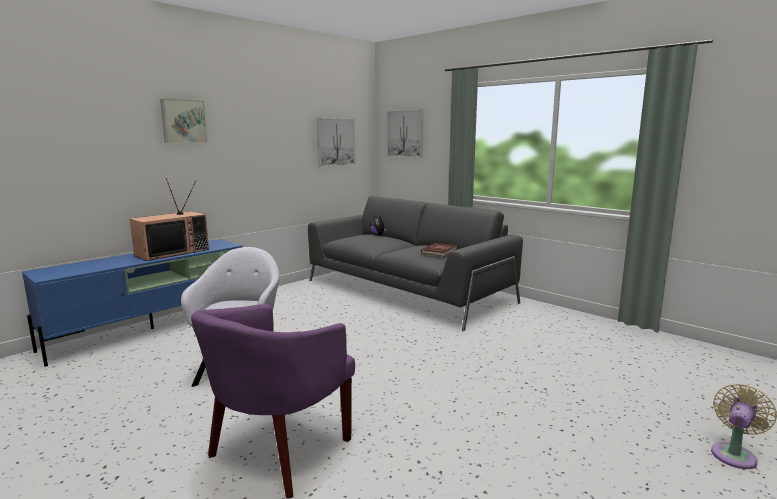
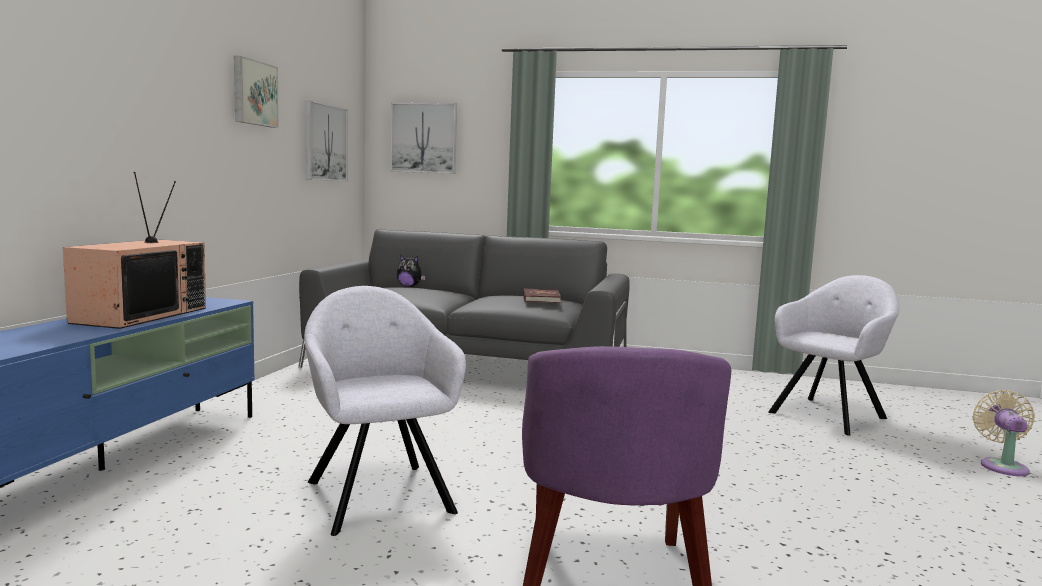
camera: 30 degrees left, 5 degrees down
picture [160,99,207,143] -> picture moved to [234,56,279,128]
none -> grey armchair [768,275,899,436]

